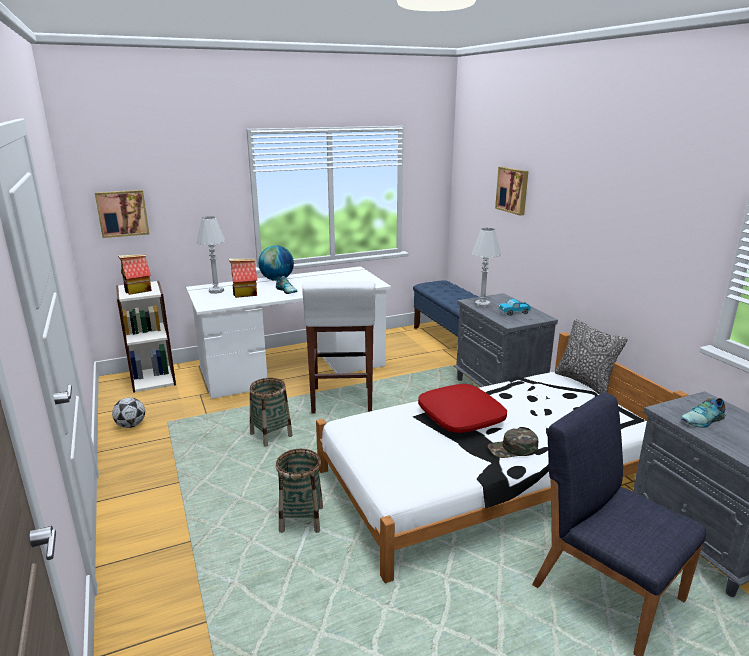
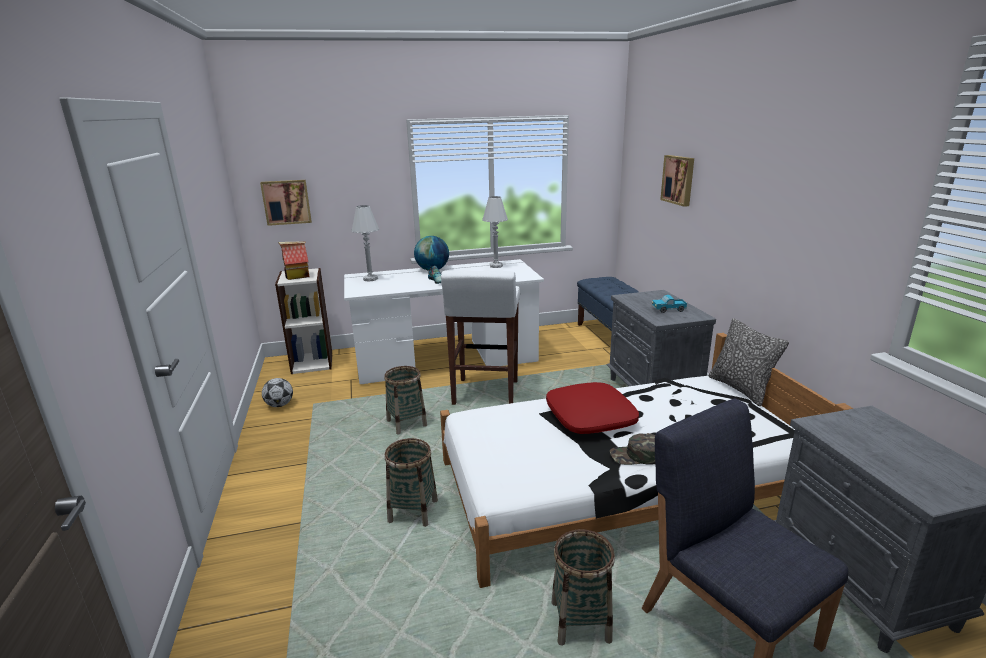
camera: 10 degrees right, 0 degrees up
toy house [229,259,257,298] -> none
white table lamp [471,228,501,308] -> white table lamp moved to [482,196,508,268]
shoe [681,397,726,428] -> none
none -> basket [552,529,615,646]

